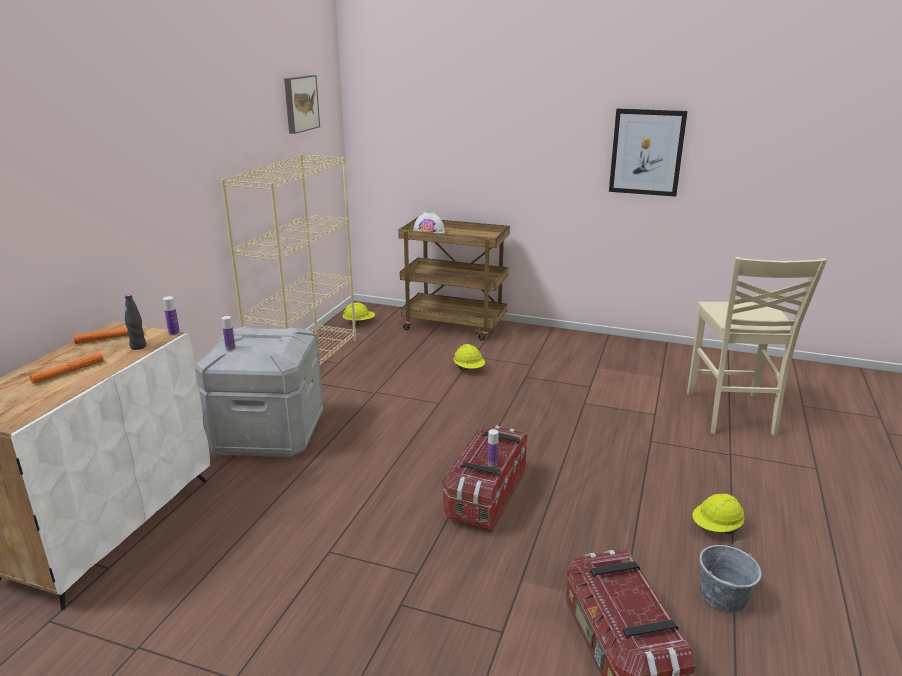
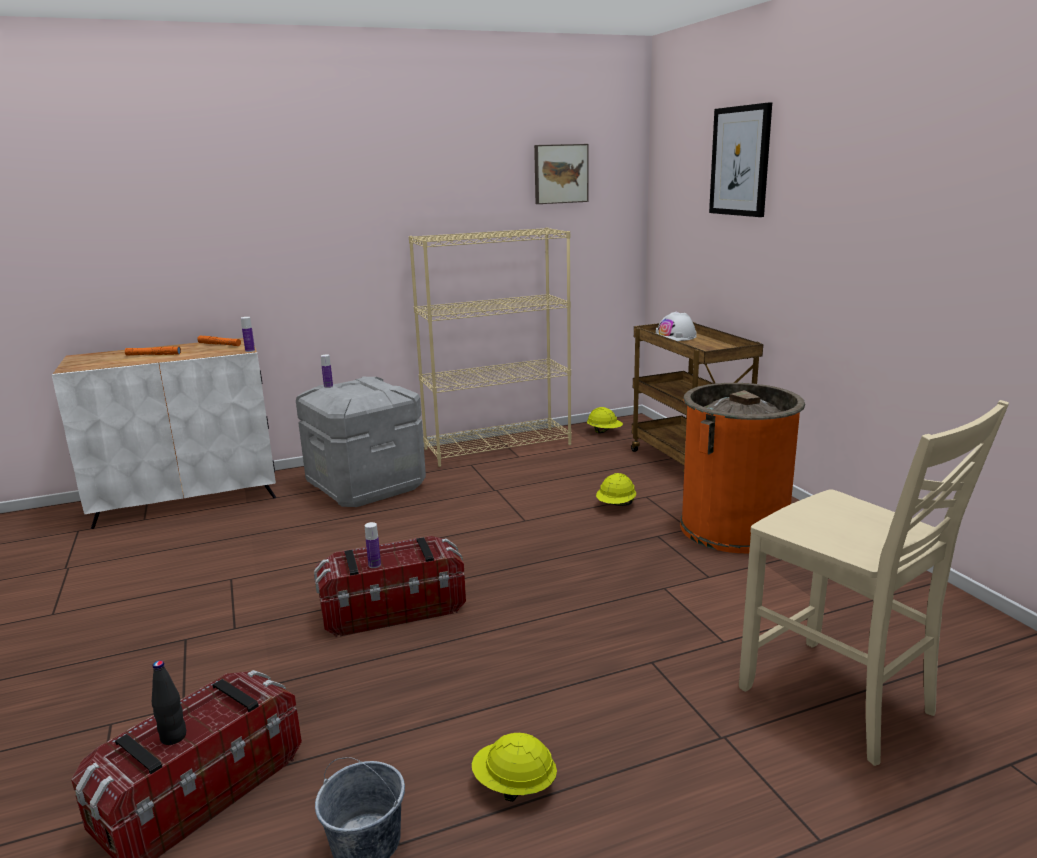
camera: 50 degrees right, 5 degrees down
black bottle [125,294,146,350] -> black bottle moved to [152,660,186,745]
picture [609,108,688,197] -> picture moved to [709,103,772,217]
beige chair [687,257,827,436] -> beige chair turned 90 degrees counterclockwise [739,400,1009,766]
none -> orange trash can [680,383,805,553]

